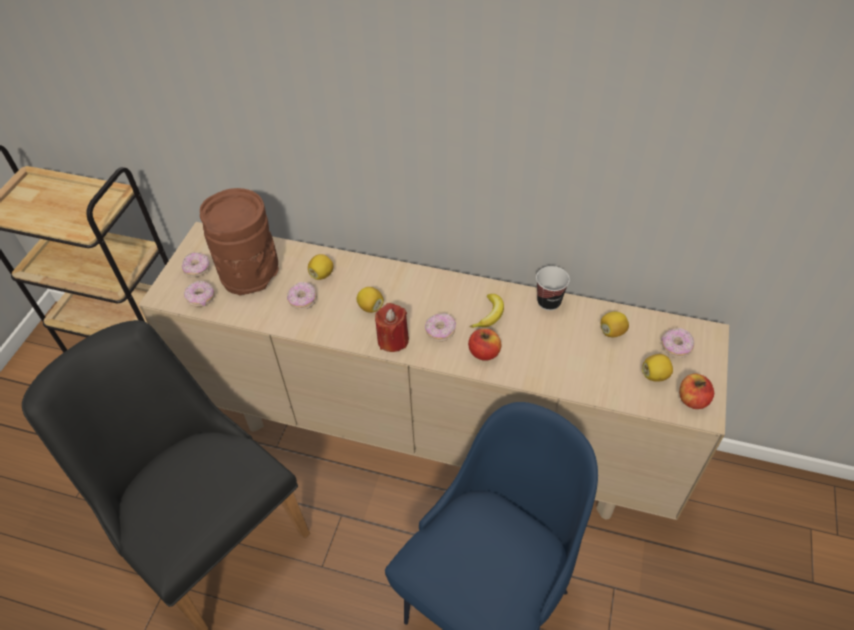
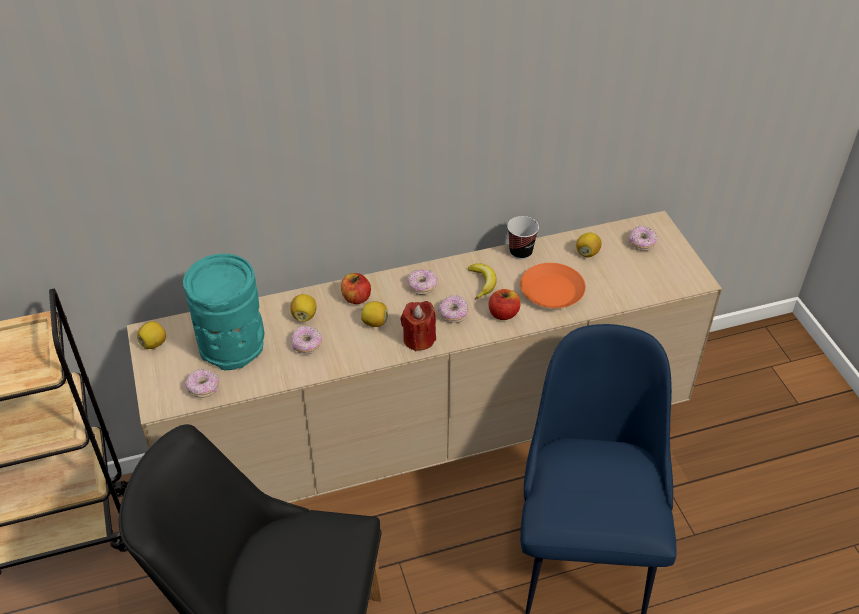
camera: 35 degrees left, 5 degrees down
donut [182,252,210,277] -> donut moved to [408,269,438,295]
brown vase [200,188,279,295] -> turquoise vase [183,254,264,370]
lemon [642,354,673,382] -> lemon moved to [137,321,166,349]
apple [679,374,714,409] -> apple moved to [341,273,371,304]
none -> orange plate [520,263,586,308]

